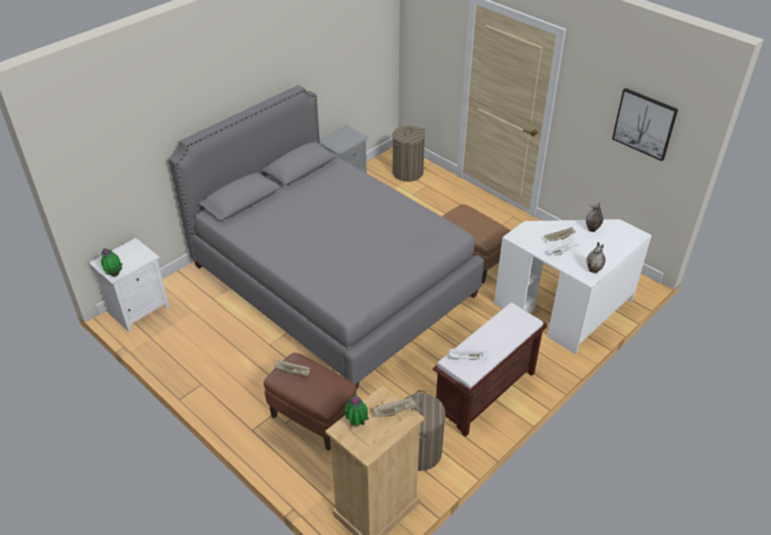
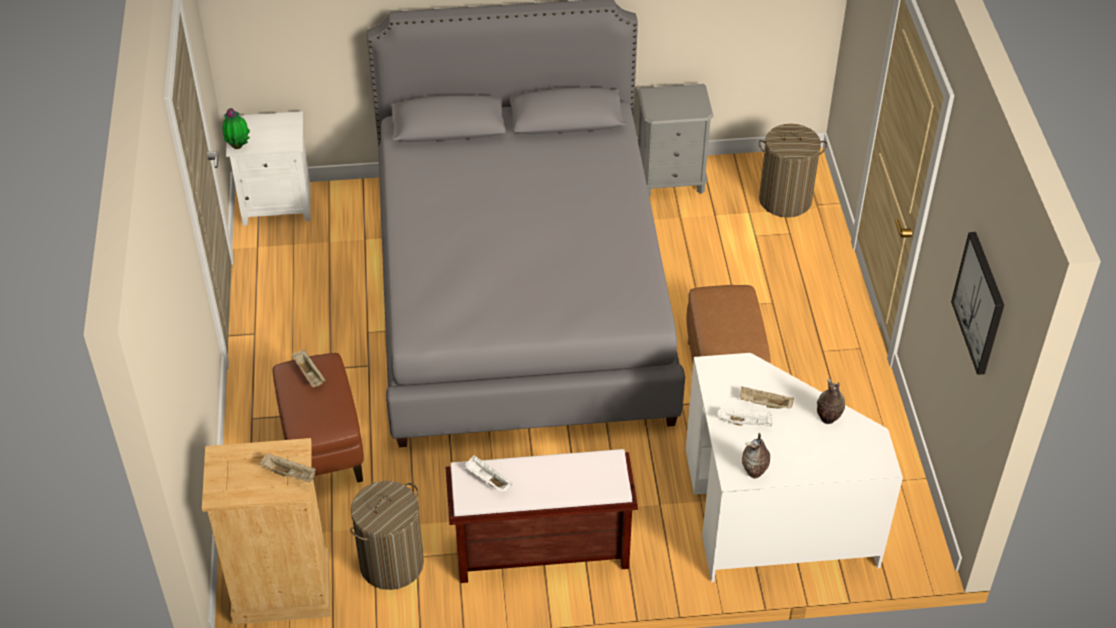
camera: 40 degrees right, 5 degrees up
potted plant [345,393,369,427] -> none

